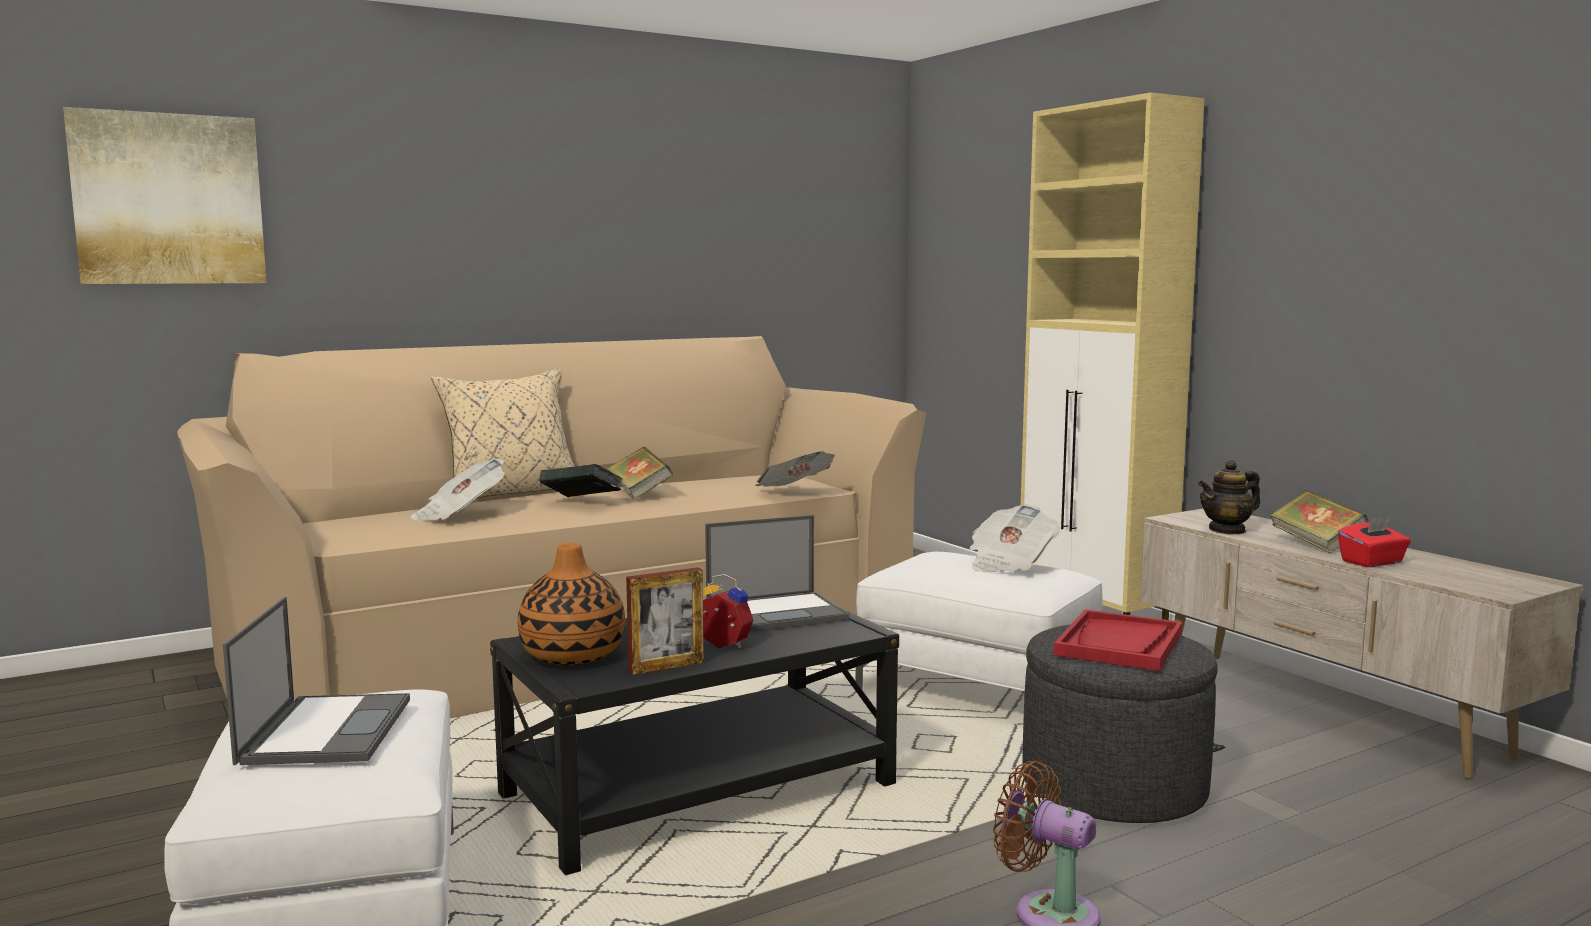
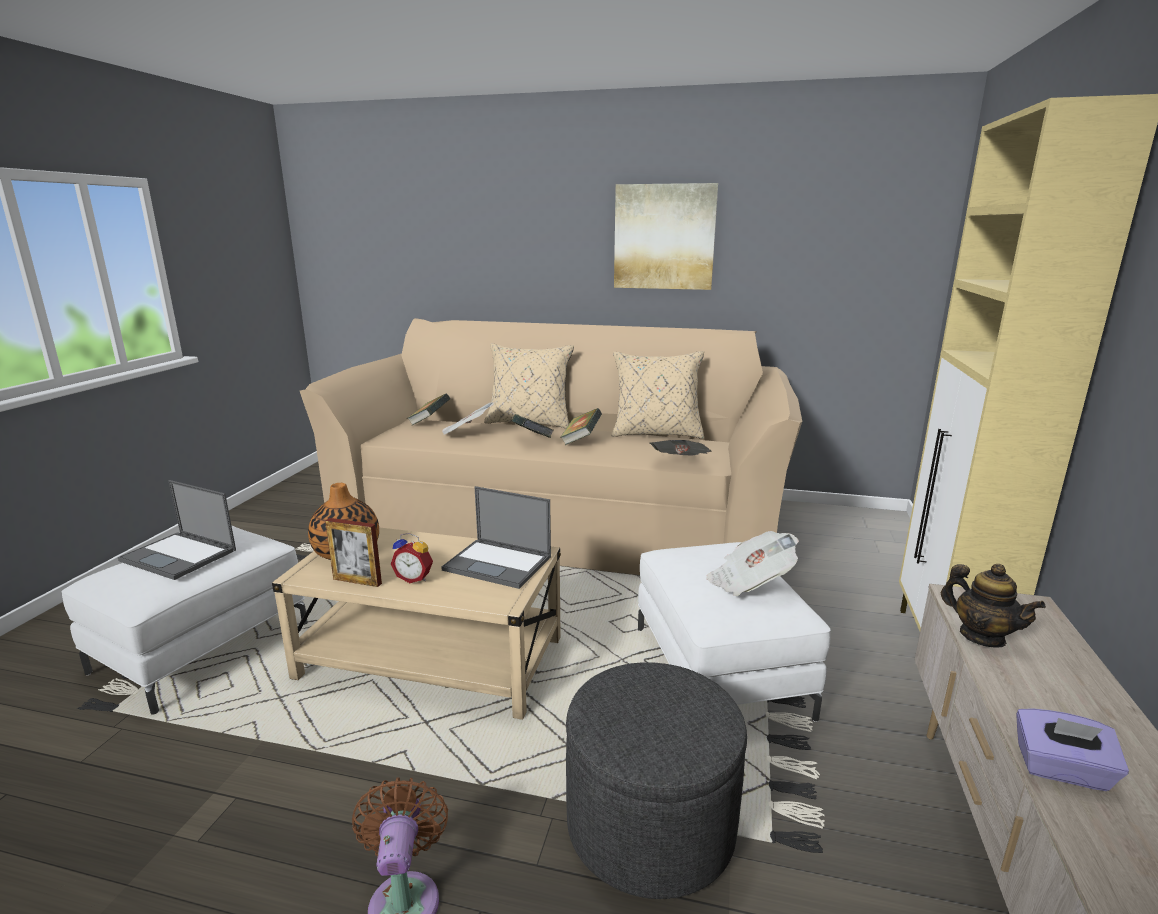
camera: 45 degrees right, 10 degrees up
picture [63,107,267,284] -> picture moved to [614,183,718,290]
laptop [223,597,410,765] -> laptop turned 75 degrees clockwise [118,480,236,580]
black coffee table [490,608,899,875] -> beige coffee table [272,527,561,720]
alarm clock [703,574,754,648] -> alarm clock turned 120 degrees clockwise [391,533,433,583]
red tray [1054,609,1182,671] -> none
teapot [1198,460,1260,534] -> teapot turned 150 degrees counterclockwise [941,564,1046,647]
book [1270,490,1368,553] -> book moved to [408,393,450,425]
red tissue box [1338,516,1411,567] -> purple tissue box [1016,708,1129,791]
none -> beige pillow [612,351,704,439]

